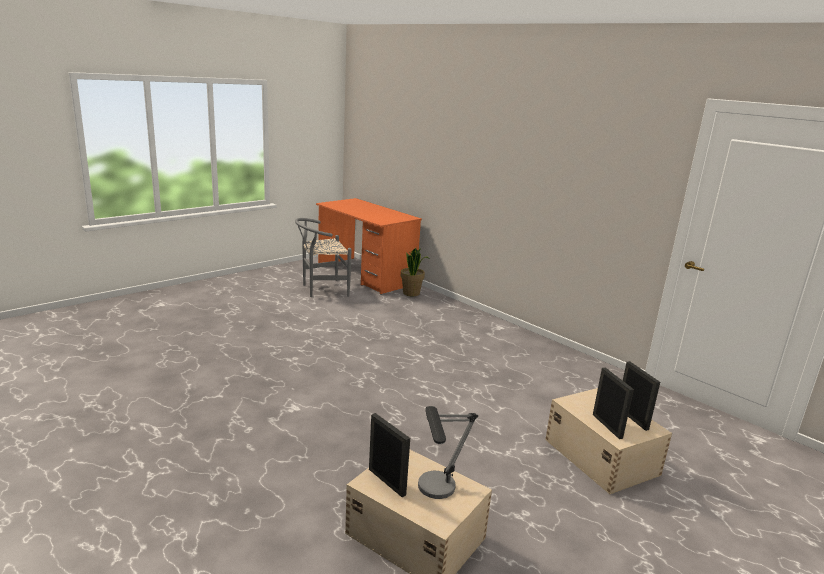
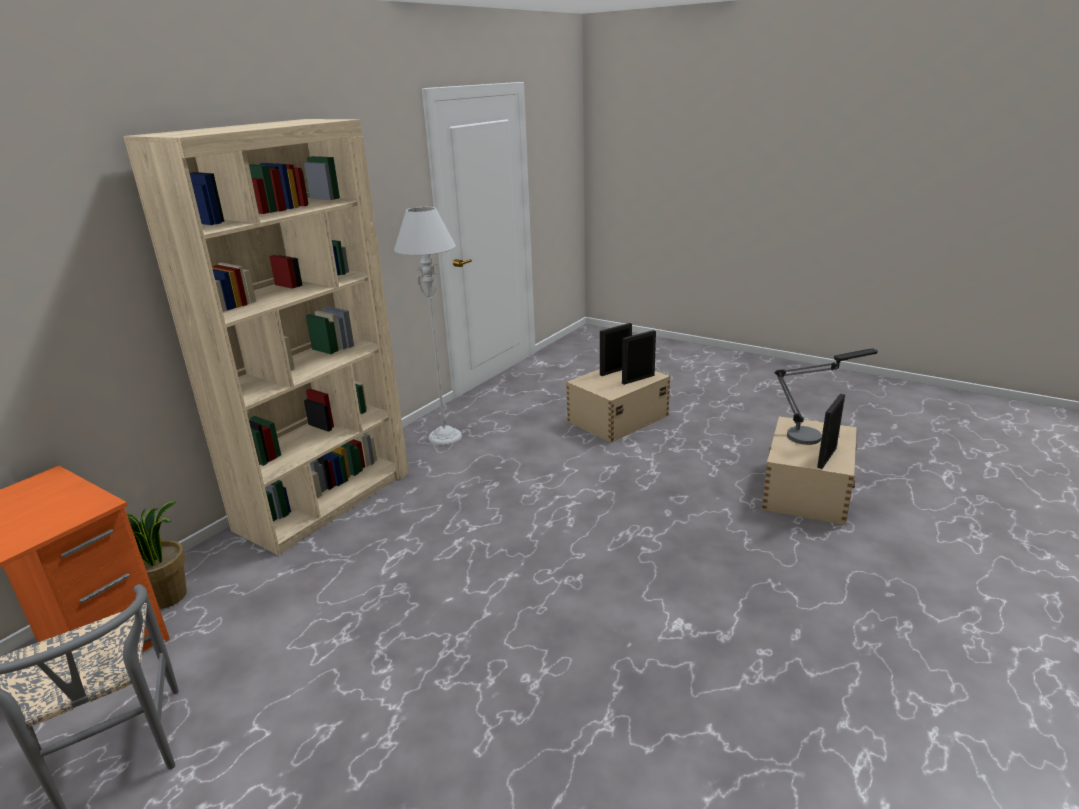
camera: 100 degrees left, 5 degrees up
none -> beige bookcase [123,119,409,555]
none -> grey floor lamp [394,207,462,446]

